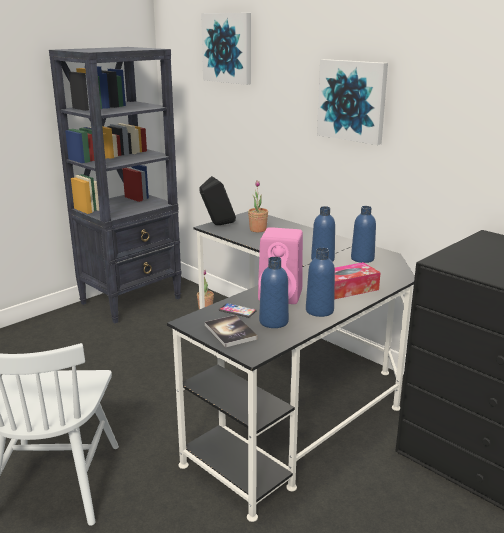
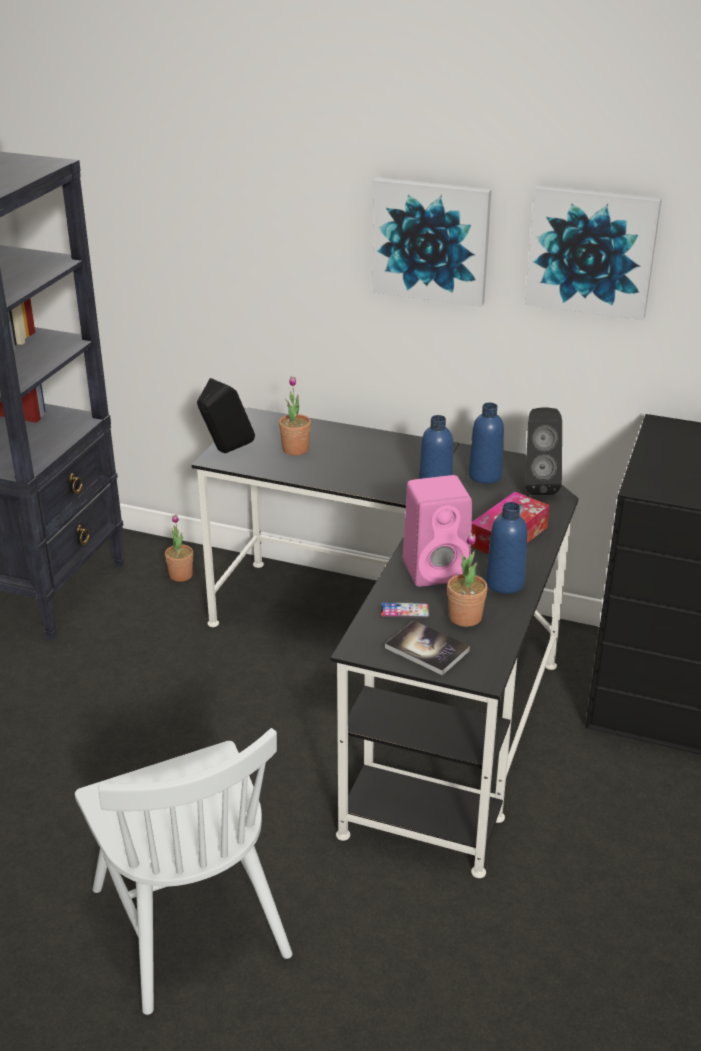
camera: 25 degrees left, 10 degrees up
picture [201,13,251,85] -> picture moved to [525,185,662,320]
blue bottle [259,257,289,328] -> potted plant [447,533,488,627]
none -> black speaker [525,407,562,495]

